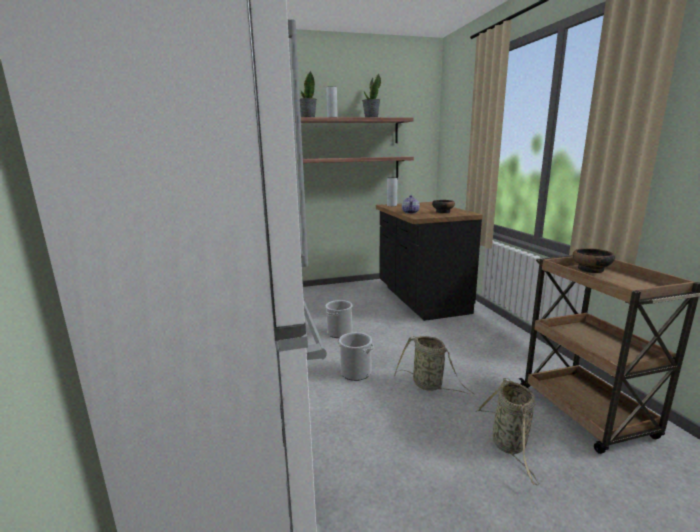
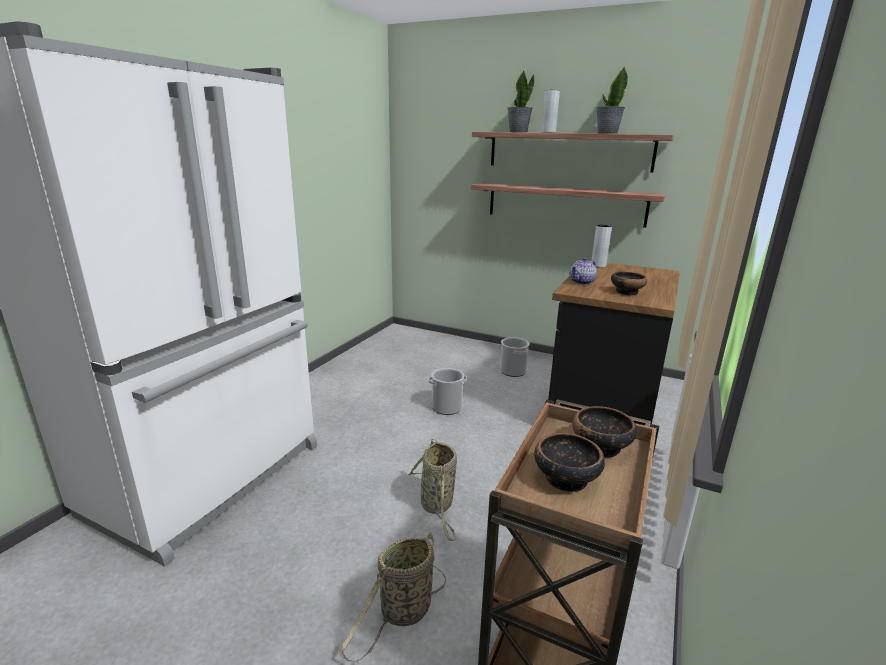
camera: 40 degrees right, 5 degrees up
bucket [337,332,374,381] -> bucket moved to [500,337,530,377]
none -> bowl [534,433,605,492]

